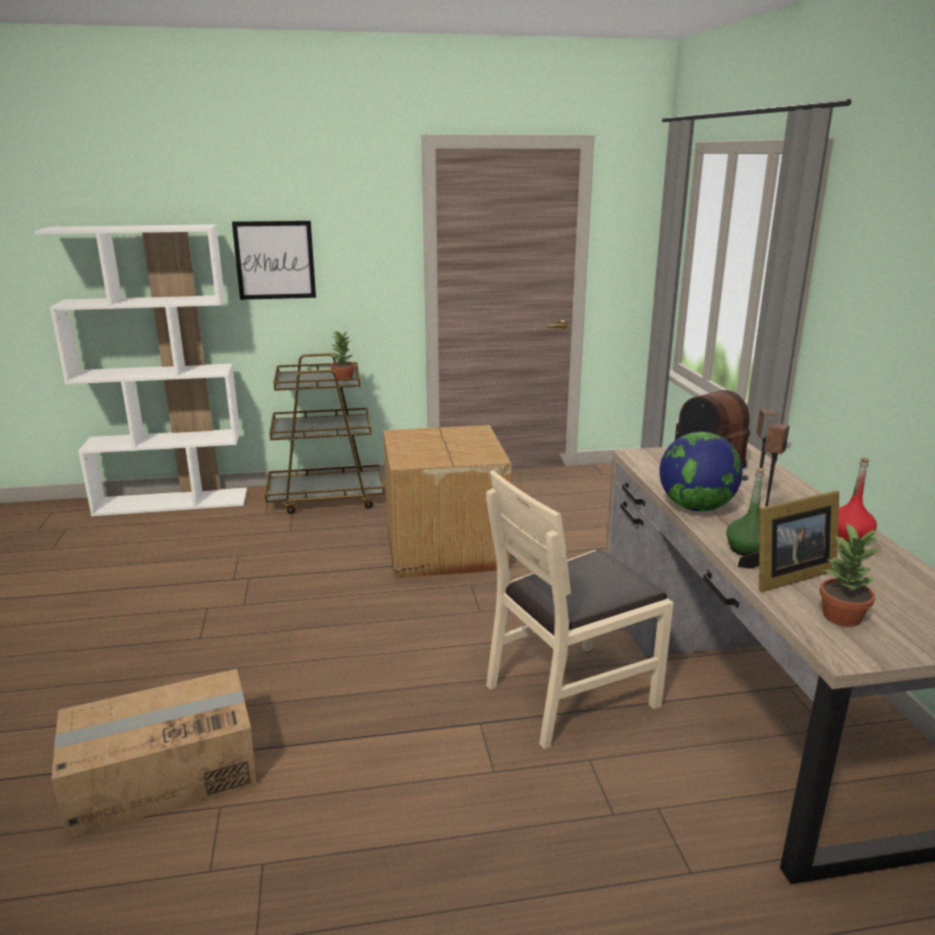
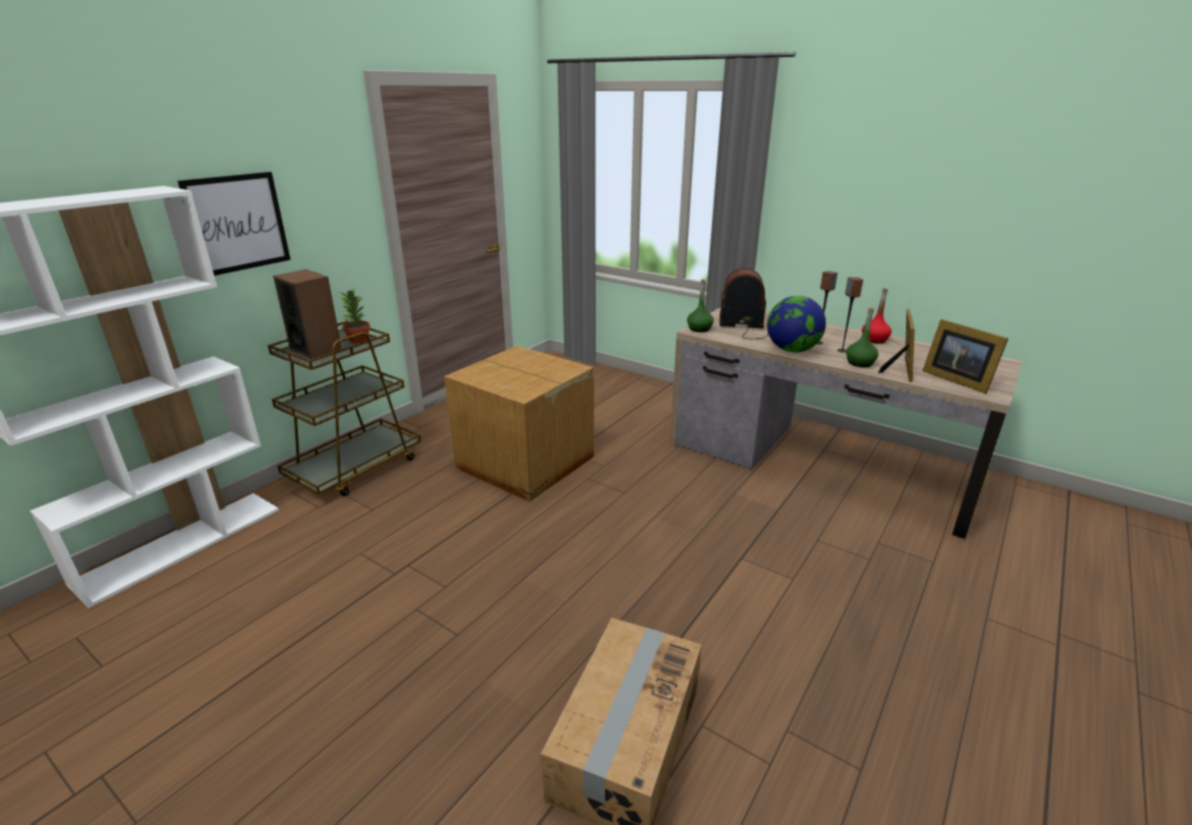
camera: 45 degrees left, 5 degrees up
beige chair [486,470,674,749] -> none
potted plant [820,523,879,627] -> picture frame [922,319,1009,394]
none -> speaker [273,269,342,359]
none -> green bottle [687,279,714,332]

